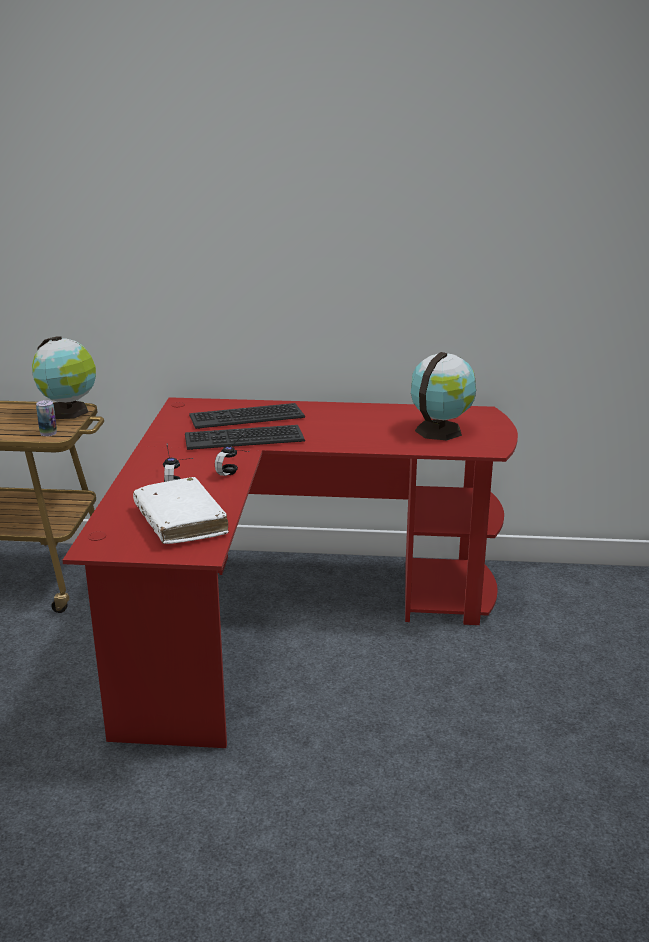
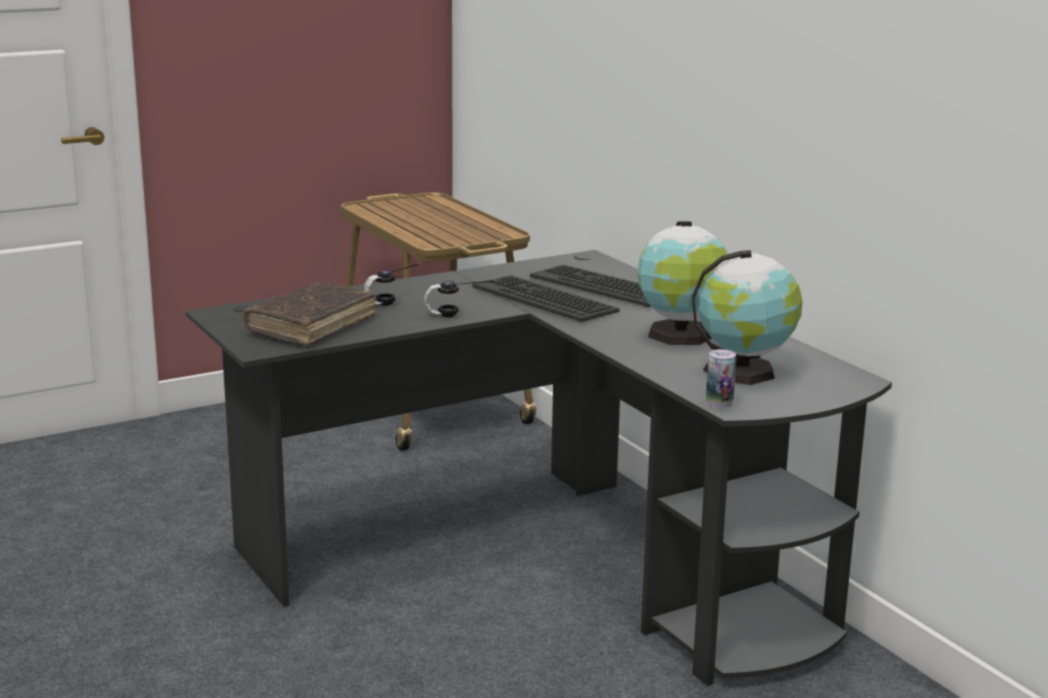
camera: 55 degrees right, 5 degrees down
globe [32,336,96,419] -> globe moved to [637,221,728,345]
can [36,400,57,436] -> can moved to [706,349,736,408]
red desk [62,397,518,748] -> black desk [185,250,892,686]
white book [133,477,229,544] -> brown book [244,283,375,346]

